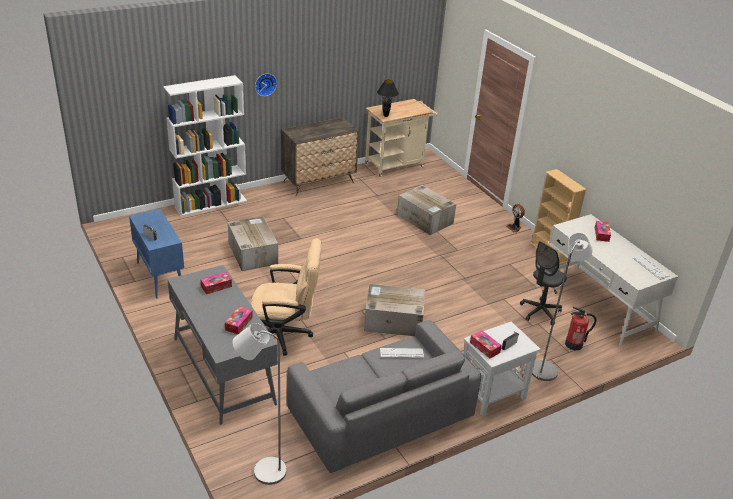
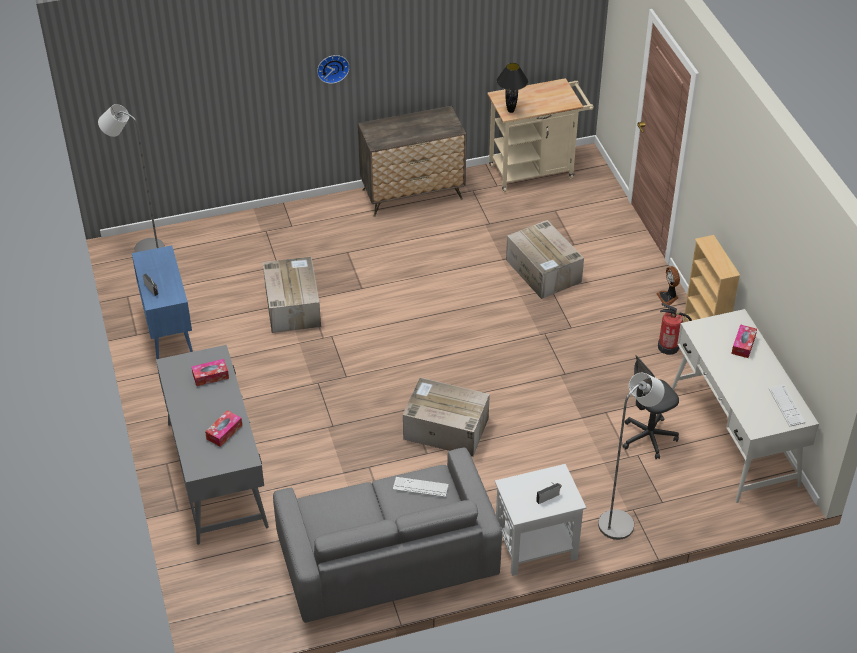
camera: 15 degrees right, 10 degrees up
white bookcase [163,75,247,216] -> none
grey floor lamp [232,323,287,485] -> grey floor lamp moved to [98,104,165,252]
beige office chair [251,239,322,356] -> none
tissue box [470,330,502,359] -> none
fire extinguisher [565,307,597,351] -> fire extinguisher moved to [658,303,692,355]

